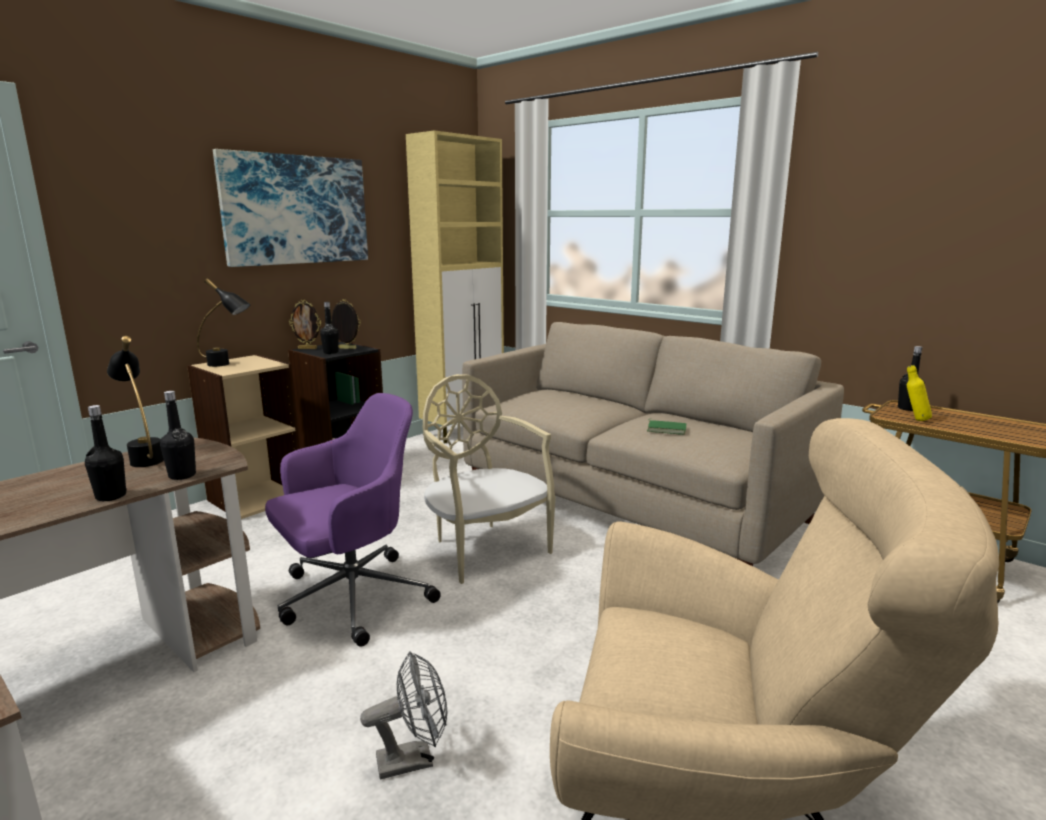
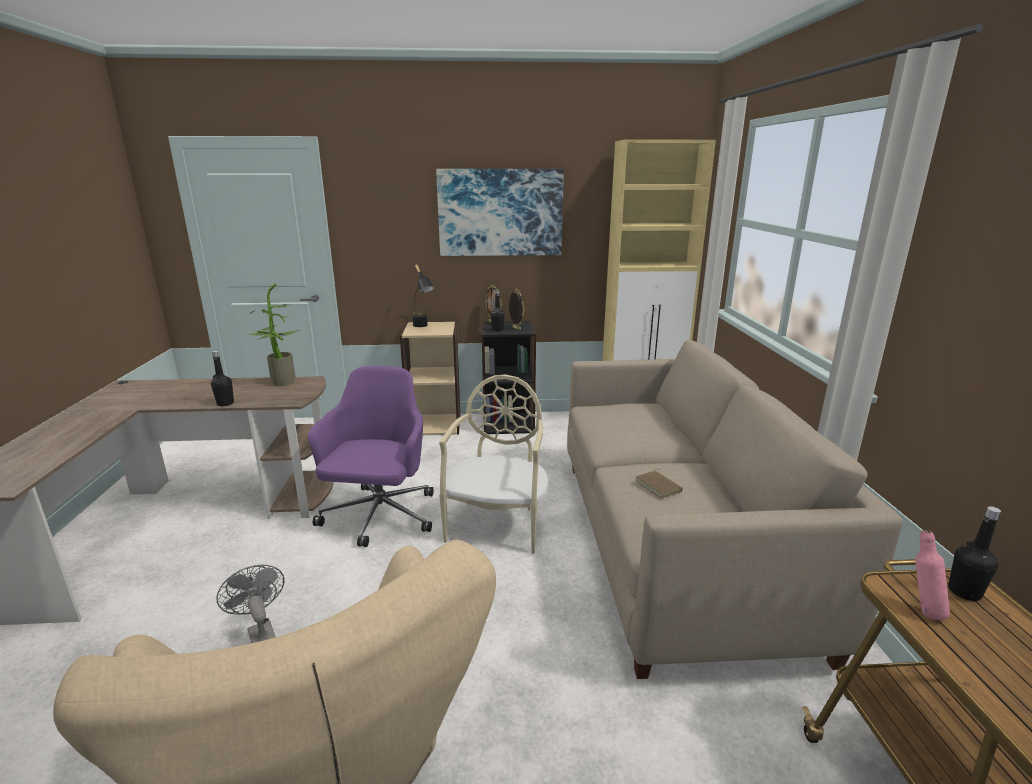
camera: 45 degrees right, 5 degrees up
black table lamp [107,336,164,467] -> potted plant [248,283,300,386]
black bottle [160,391,196,480] -> none
purple office chair [265,393,441,647] -> purple office chair turned 90 degrees counterclockwise [308,366,434,547]
grey fan [360,651,447,780] -> grey fan turned 150 degrees counterclockwise [216,565,284,643]
green book [647,420,687,435] -> brown book [635,469,683,498]
yellow bottle [907,365,932,421] -> pink bottle [915,530,950,620]

